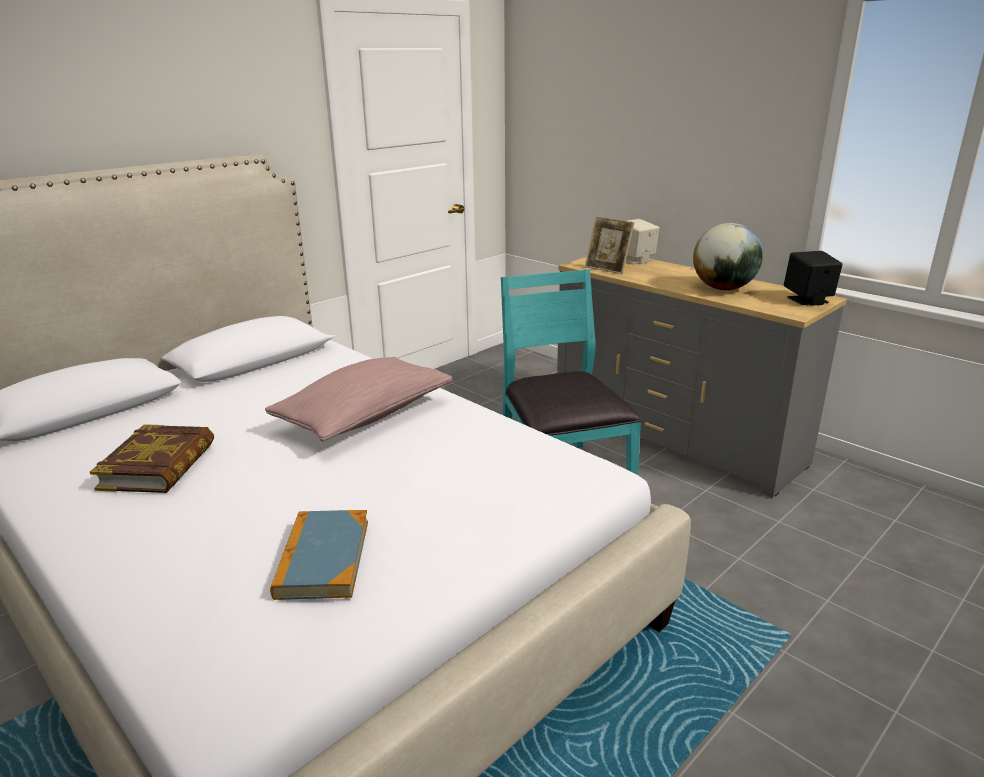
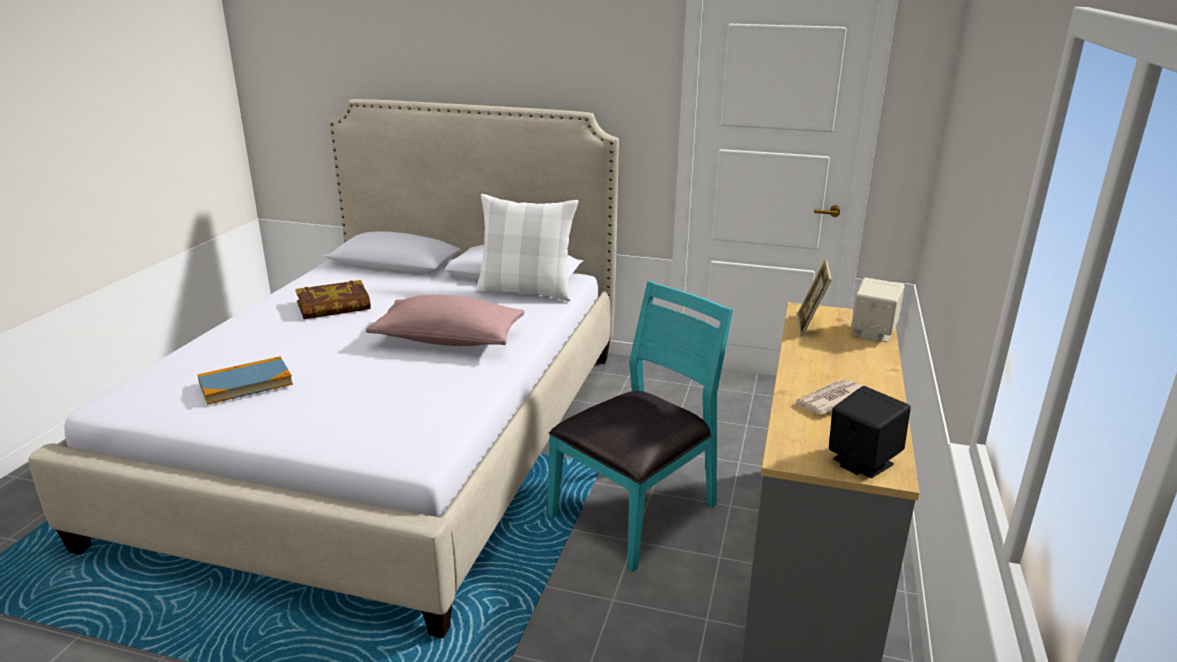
camera: 60 degrees right, 0 degrees up
globe [693,223,763,290] -> newspaper [793,380,862,415]
none -> white pillow [475,194,579,301]

